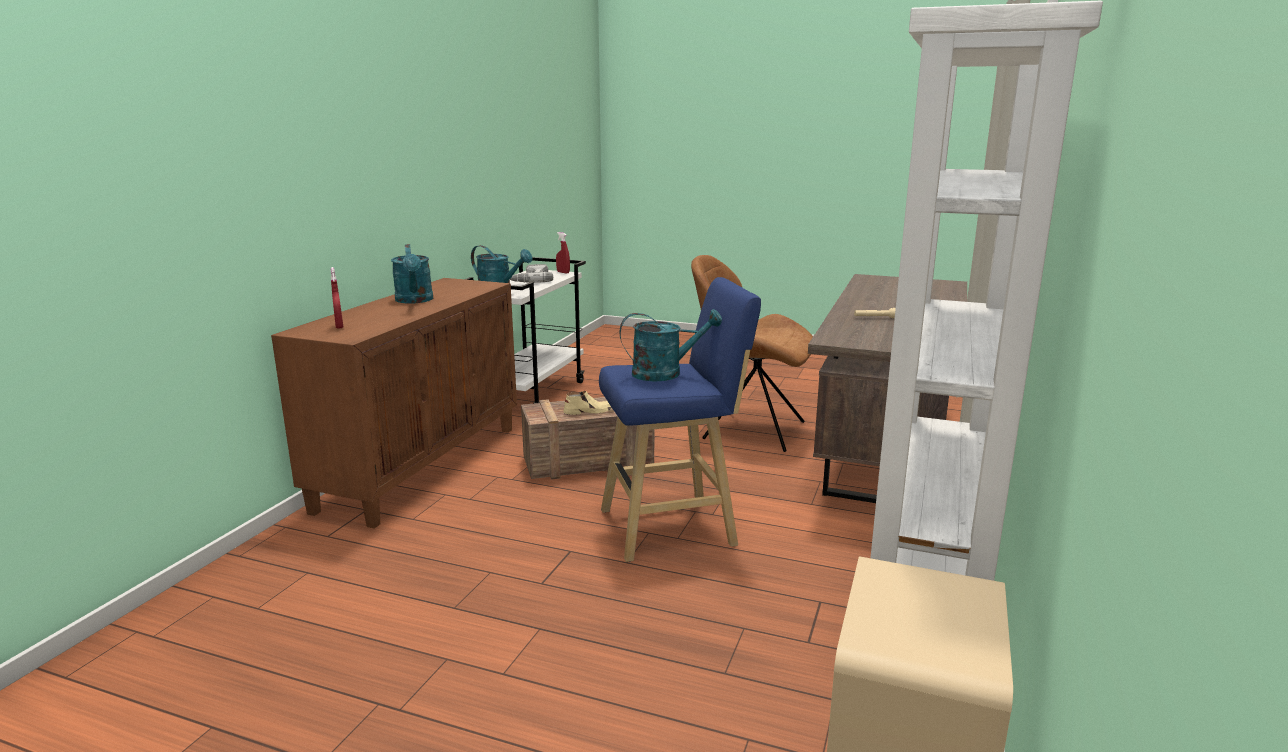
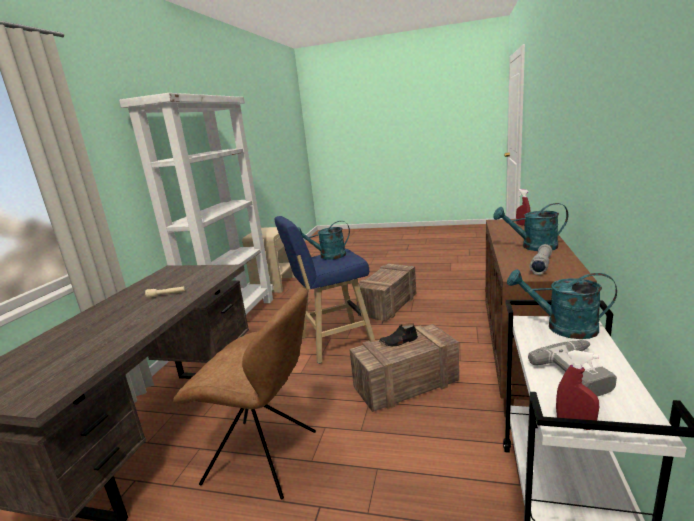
camera: 175 degrees right, 0 degrees up
turquoise watering can [391,244,433,304] -> turquoise watering can turned 60 degrees counterclockwise [493,203,568,251]
beige shoe [563,391,612,415] -> black shoe [379,323,418,346]
none -> crate [356,264,416,321]
none -> grey flashlight [529,244,552,275]

